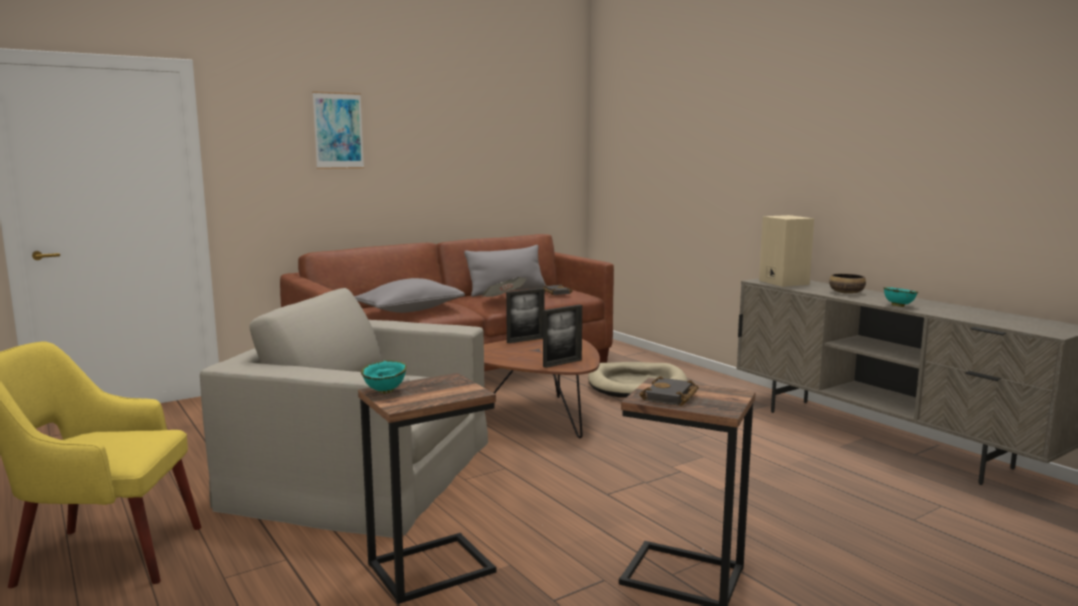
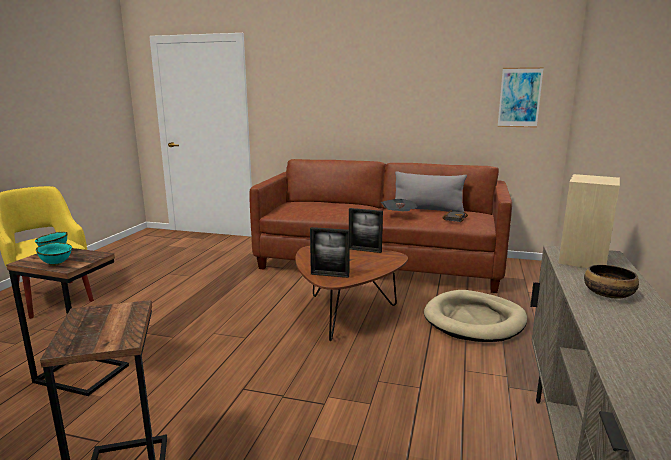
camera: 50 degrees right, 5 degrees up
beige armchair [200,288,488,538] -> none
picture [312,91,364,169] -> picture moved to [498,67,544,127]
grey pillow [354,278,465,313] -> none
black book [640,376,699,406] -> none
turquoise bowl [884,287,918,307] -> turquoise bowl moved to [36,243,72,266]

